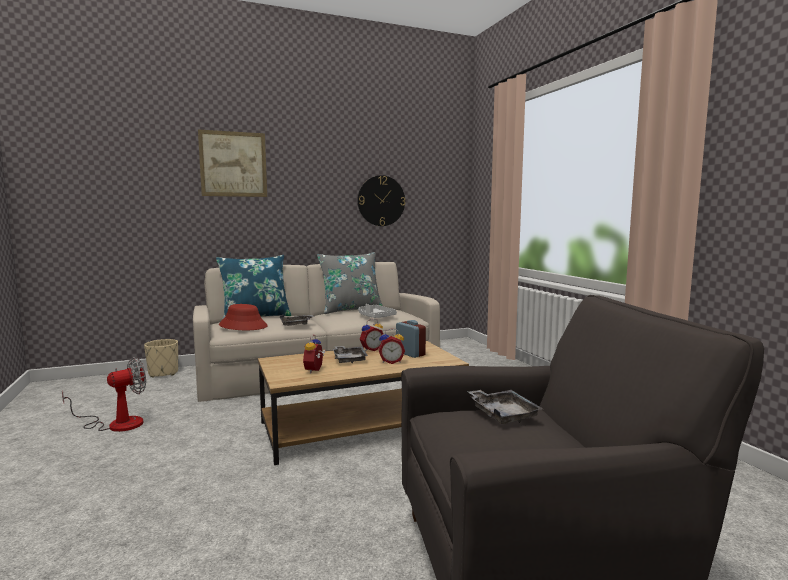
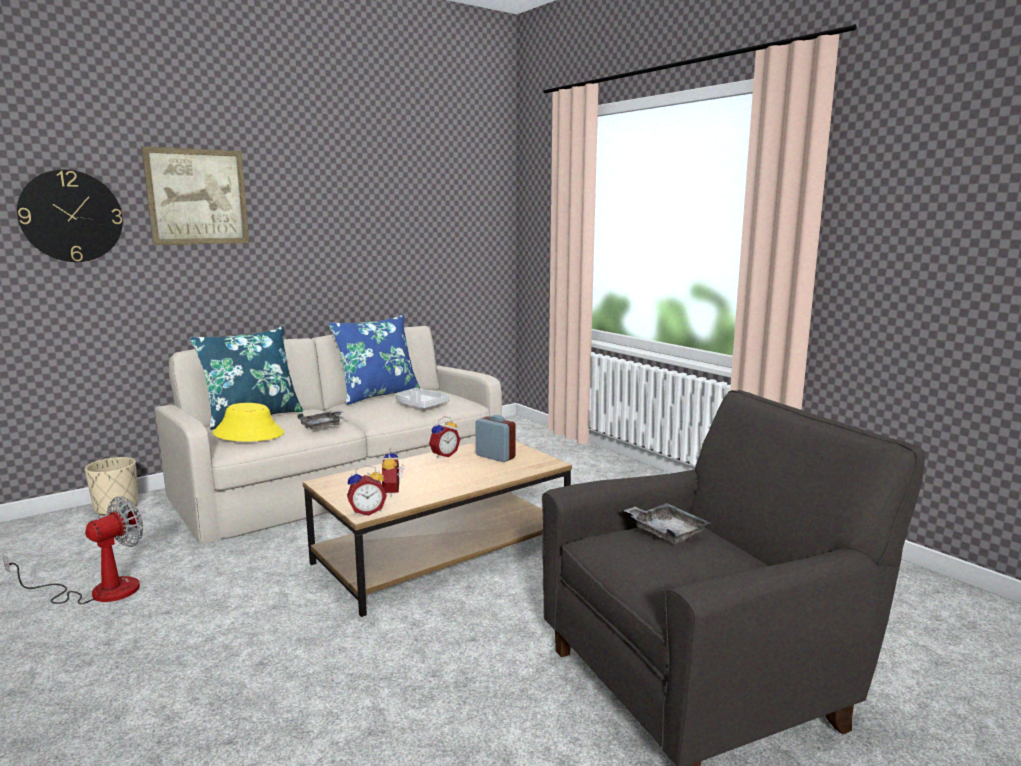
camera: 15 degrees left, 5 degrees up
red hat [219,304,268,330] -> yellow hat [213,403,284,442]
grey pillow [317,252,383,314] -> blue pillow [328,315,420,405]
grey tray [333,346,368,363] -> none
wall clock [358,175,405,226] -> wall clock moved to [17,170,123,262]
alarm clock [379,328,405,364] -> alarm clock moved to [347,465,387,516]

